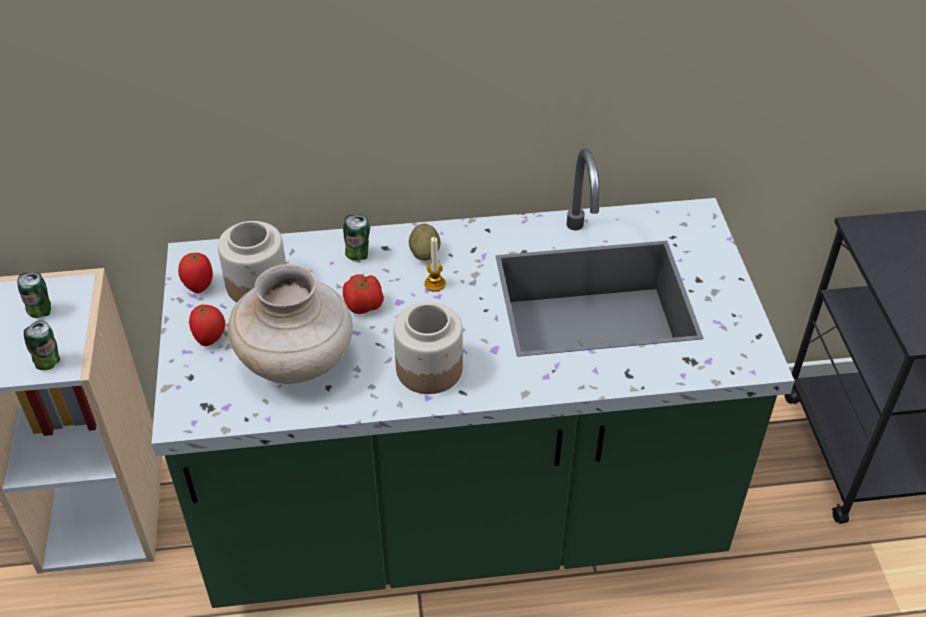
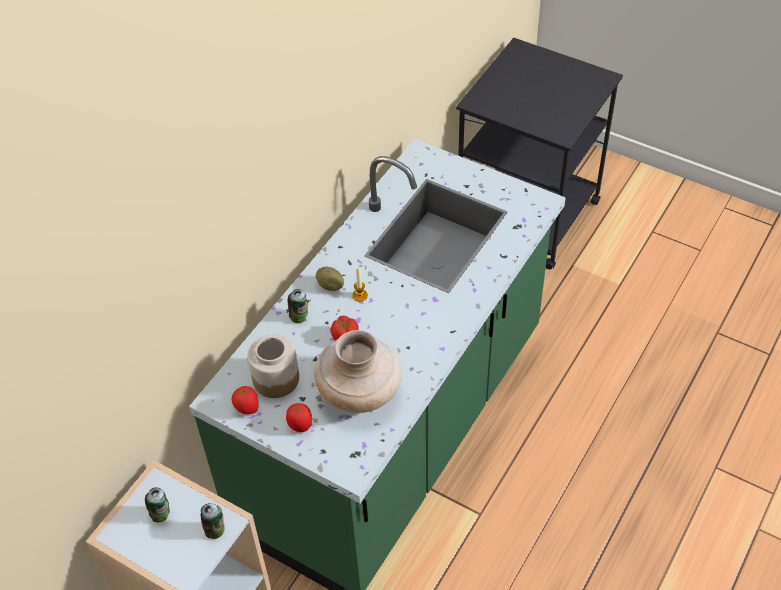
camera: 50 degrees left, 5 degrees up
jar [394,302,463,394] -> none

